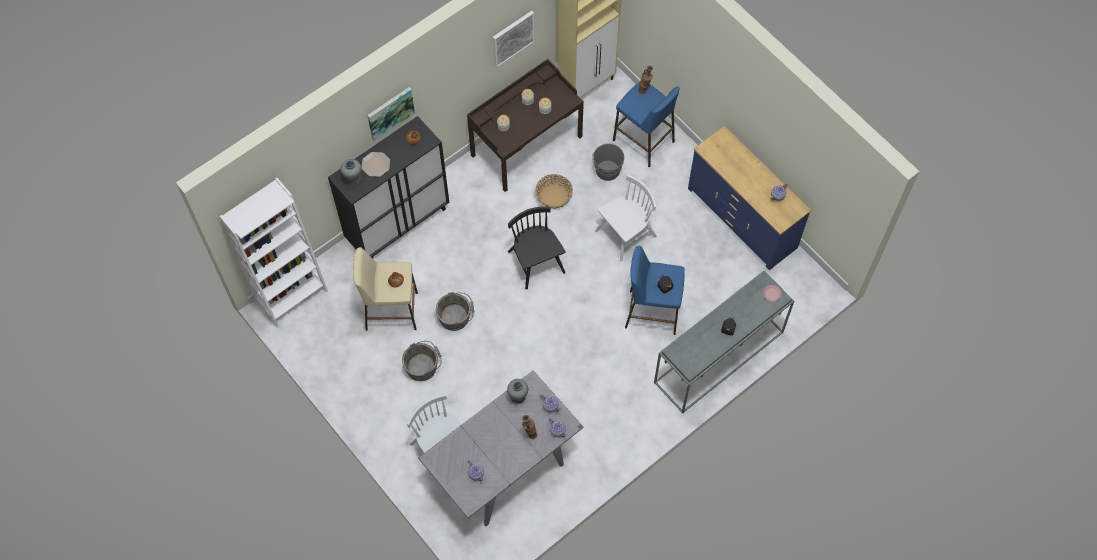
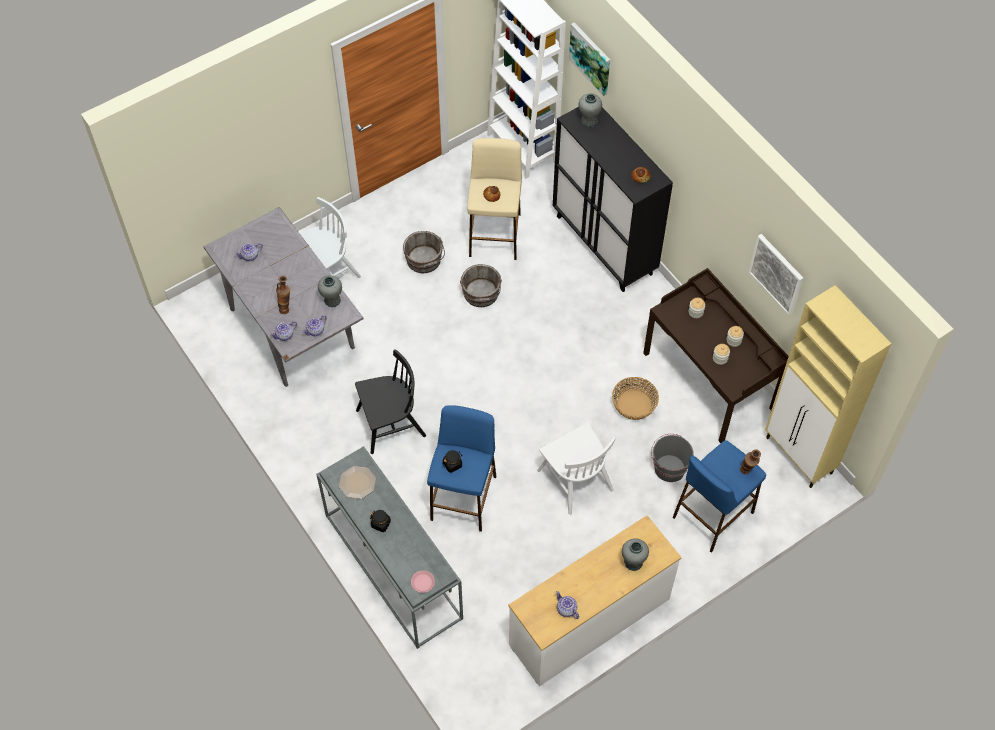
camera: 95 degrees right, 5 degrees down
plate [361,152,390,177] -> plate moved to [339,466,376,499]
picture [367,87,415,141] -> picture moved to [569,22,610,96]
black chair [508,206,565,289] -> black chair moved to [355,349,426,454]
blue dresser [688,126,811,270] -> white dresser [509,515,681,687]
none -> grey vase [622,538,649,571]

